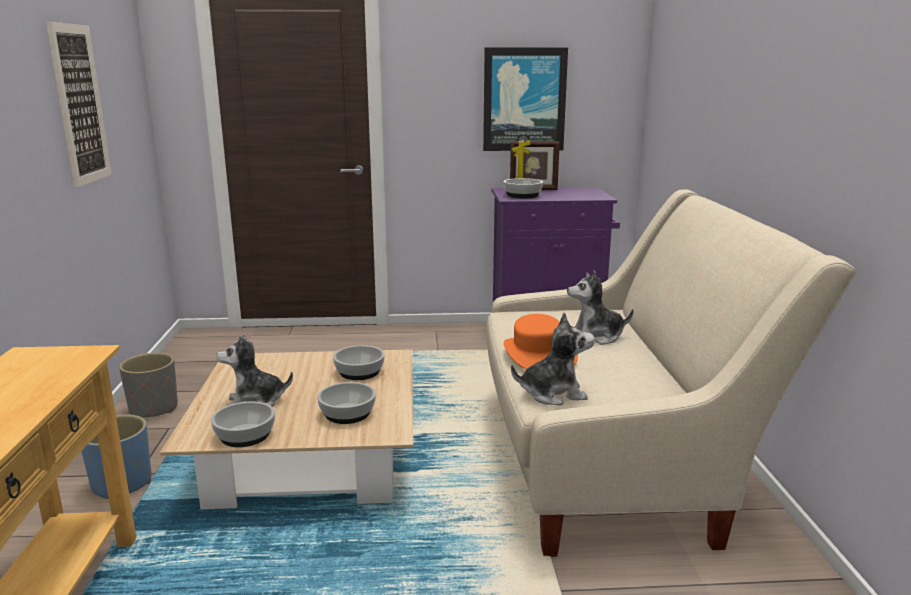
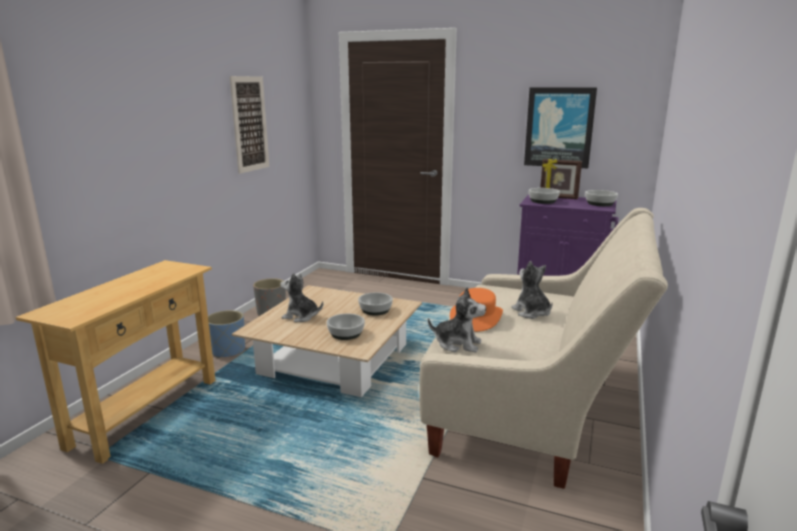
camera: 25 degrees right, 0 degrees up
bowl [211,401,275,447] -> bowl moved to [585,190,618,206]
plush toy [567,270,634,345] -> plush toy turned 45 degrees clockwise [511,261,553,319]

